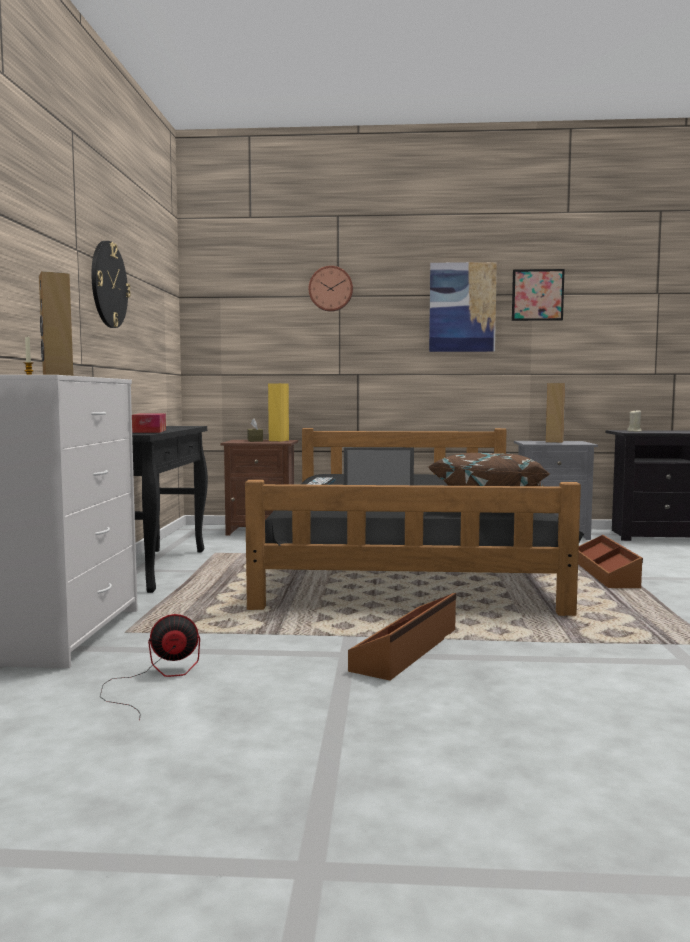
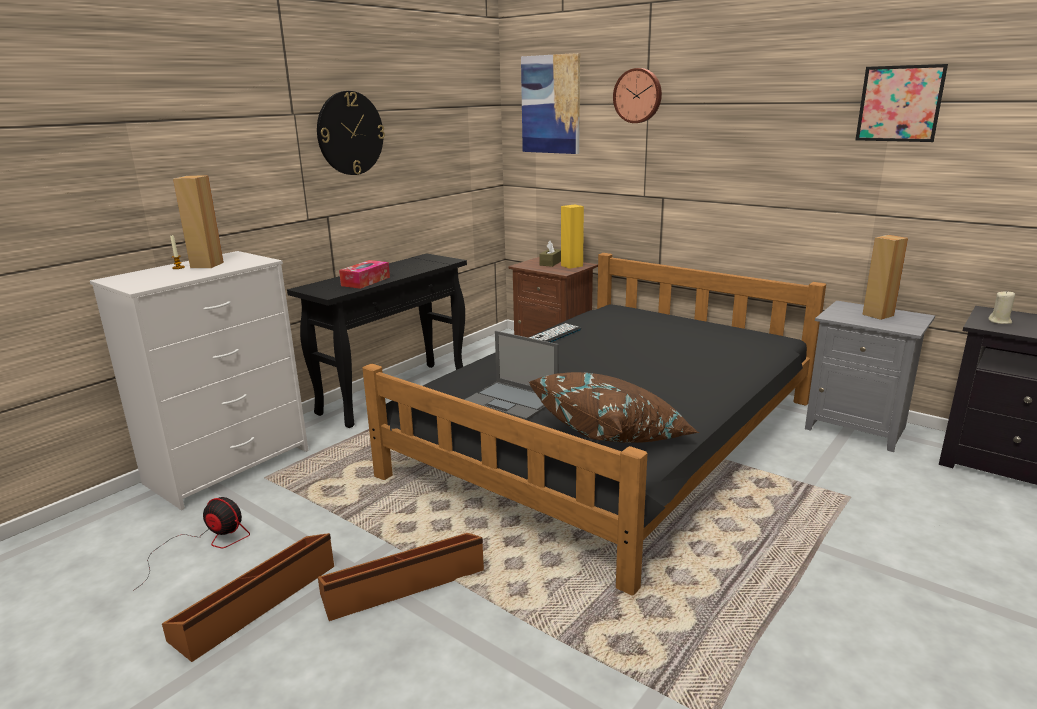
camera: 35 degrees right, 15 degrees up
picture [429,262,497,352] -> picture moved to [521,53,580,154]
brown storage box [578,535,643,588] -> brown storage box moved to [162,533,334,662]

